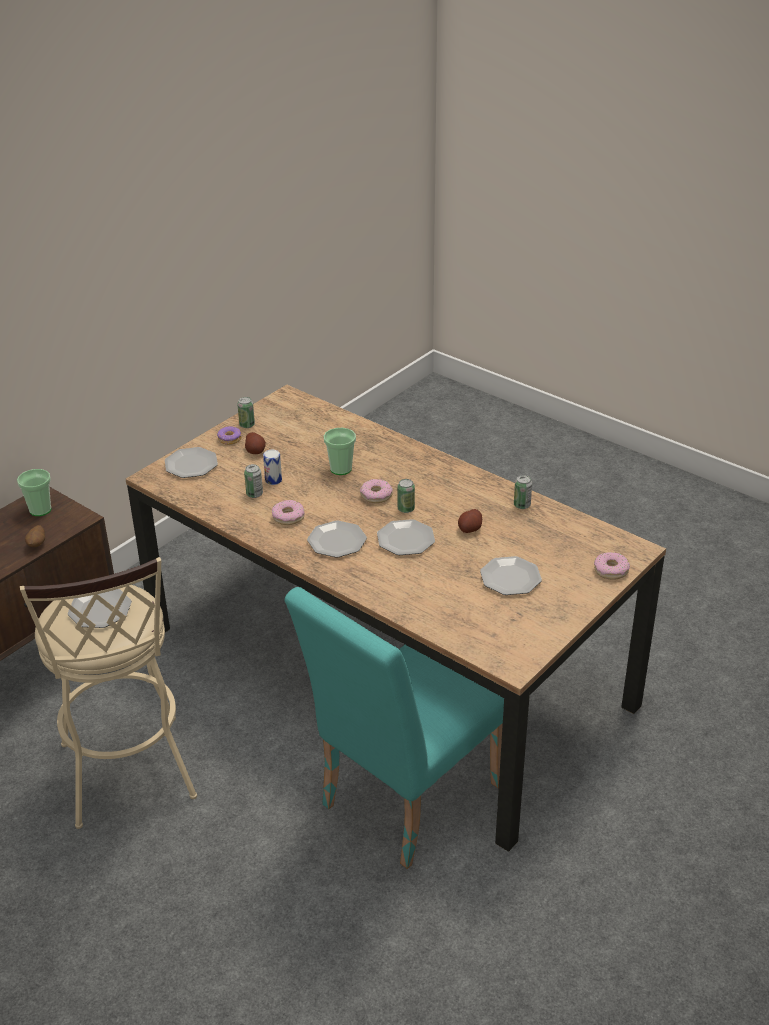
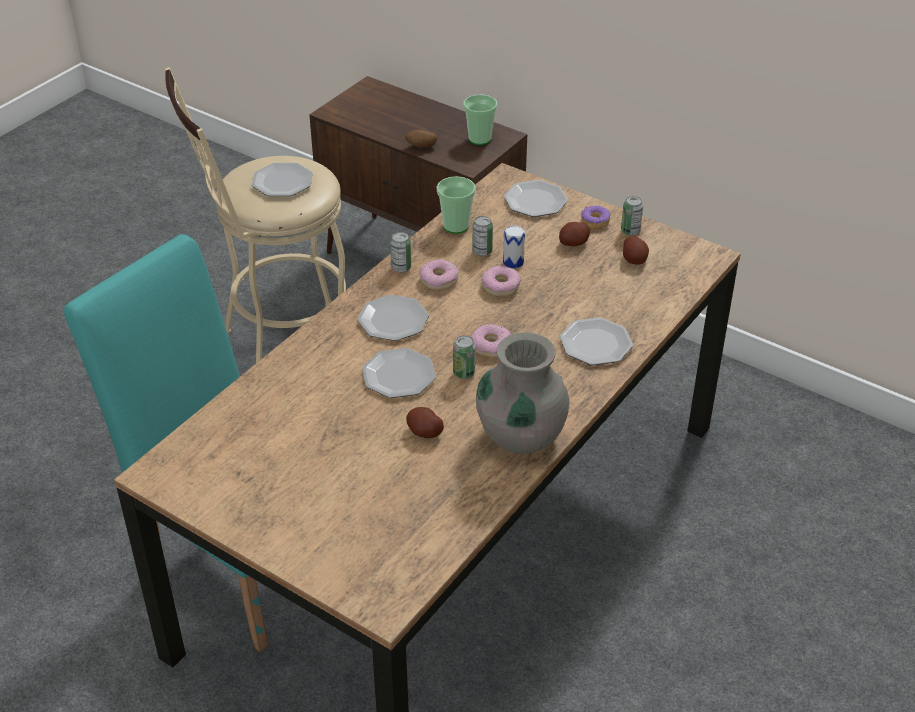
camera: 85 degrees right, 5 degrees up
cup [324,428,356,475] -> cup moved to [437,176,476,234]
plate [480,556,542,595] -> plate moved to [560,318,633,365]
can [514,475,532,509] -> can moved to [390,232,411,272]
donut [594,552,630,580] -> donut moved to [482,266,521,297]
none -> grey vase [476,332,569,454]
none -> potato [623,236,649,265]

